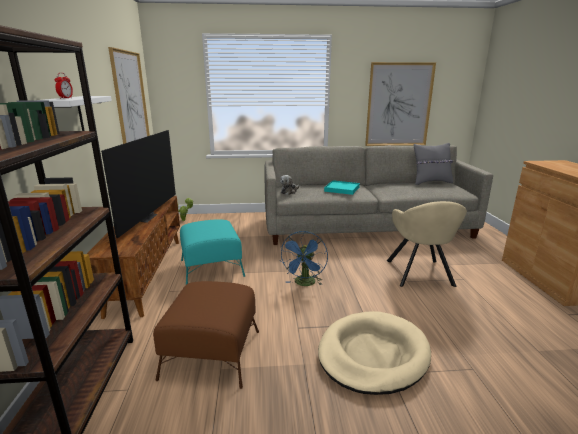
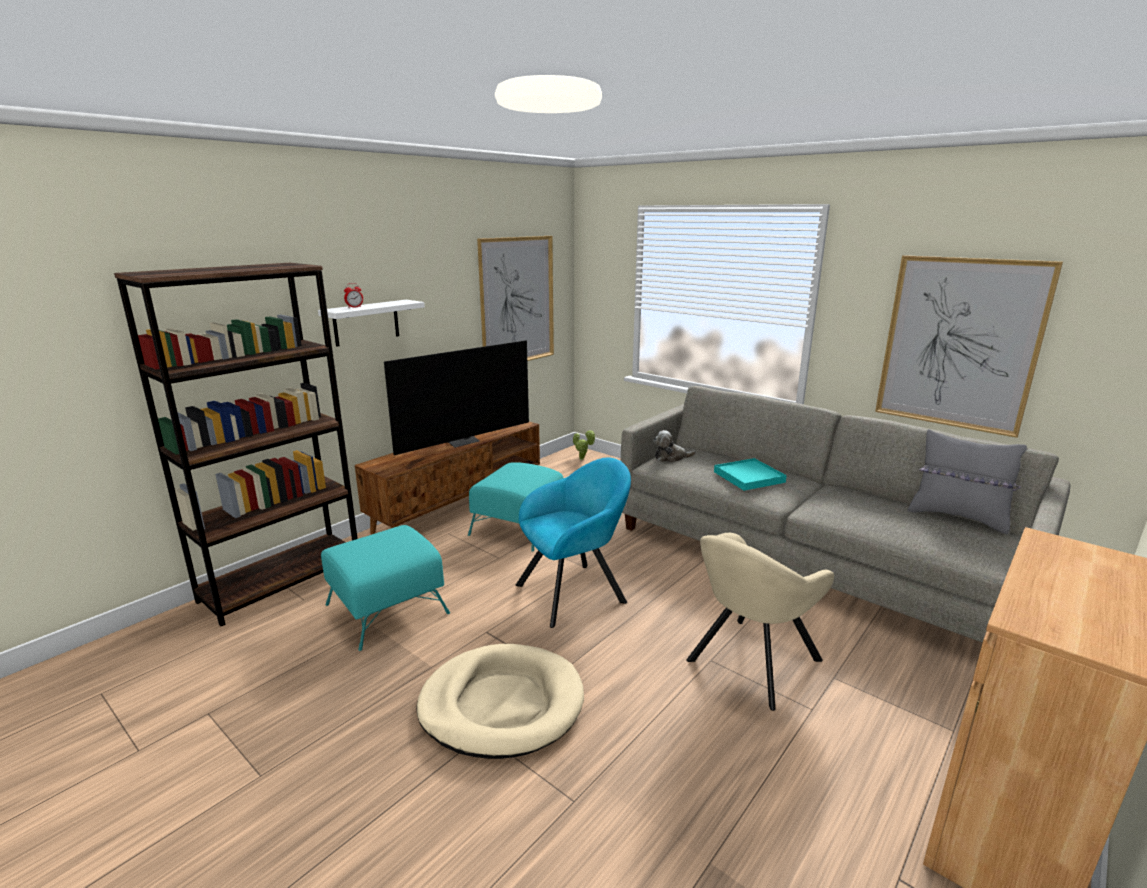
camera: 45 degrees right, 0 degrees up
brown ottoman [153,281,259,389] -> turquoise ottoman [321,525,450,651]
blue fan [280,231,328,286] -> turquoise armchair [516,457,631,628]

